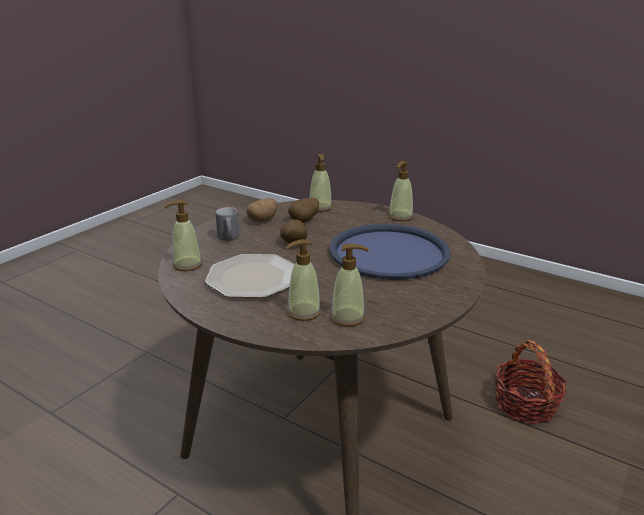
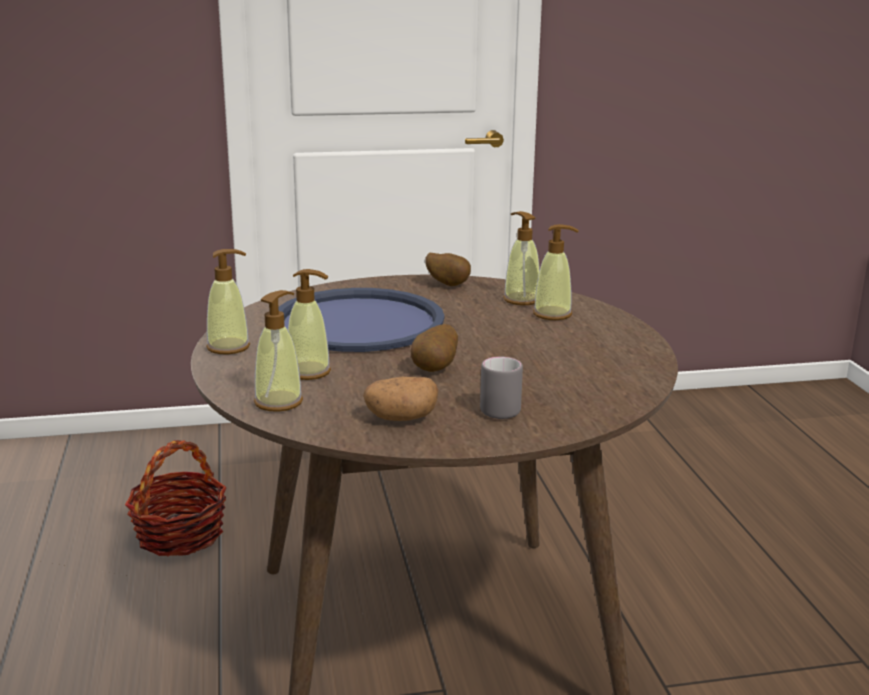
camera: 135 degrees left, 5 degrees down
soap dispenser [164,200,202,271] -> soap dispenser moved to [288,269,331,380]
plate [205,254,294,298] -> none
potato [288,198,319,222] -> potato moved to [425,253,471,286]

